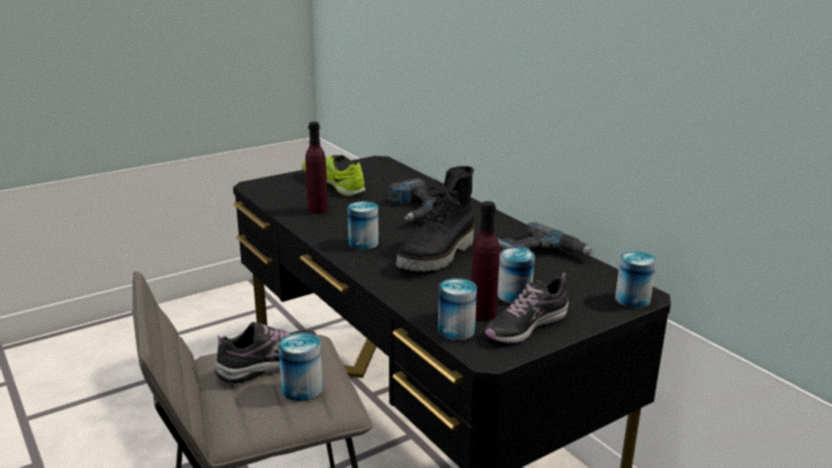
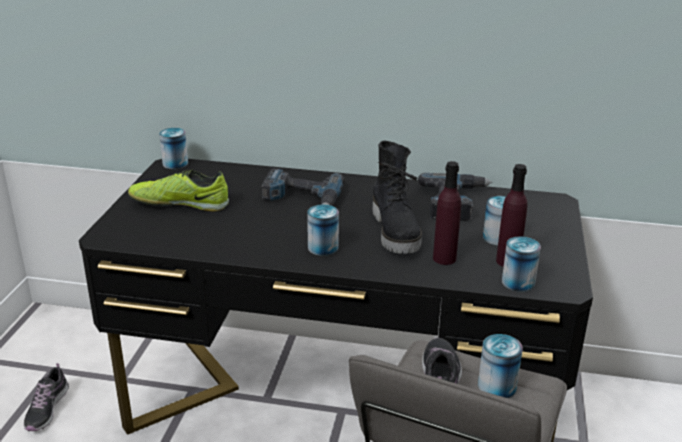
camera: 45 degrees left, 5 degrees up
purple bottle [305,122,328,214] -> purple bottle moved to [433,161,461,265]
shoe [485,273,569,343] -> shoe moved to [24,363,69,431]
can [615,251,657,308] -> can moved to [159,128,188,169]

